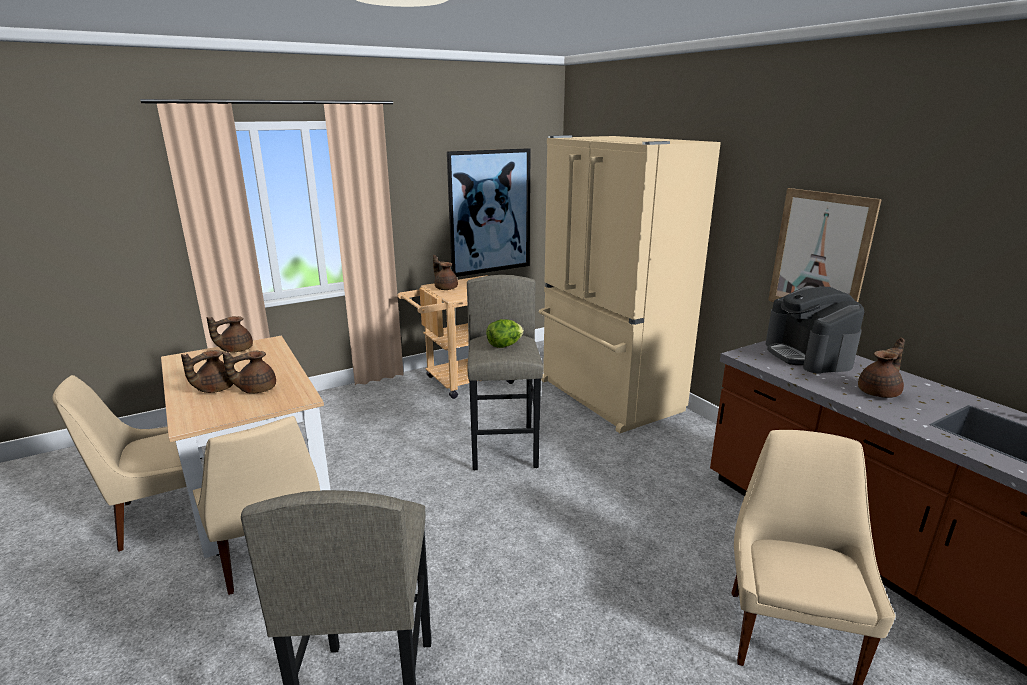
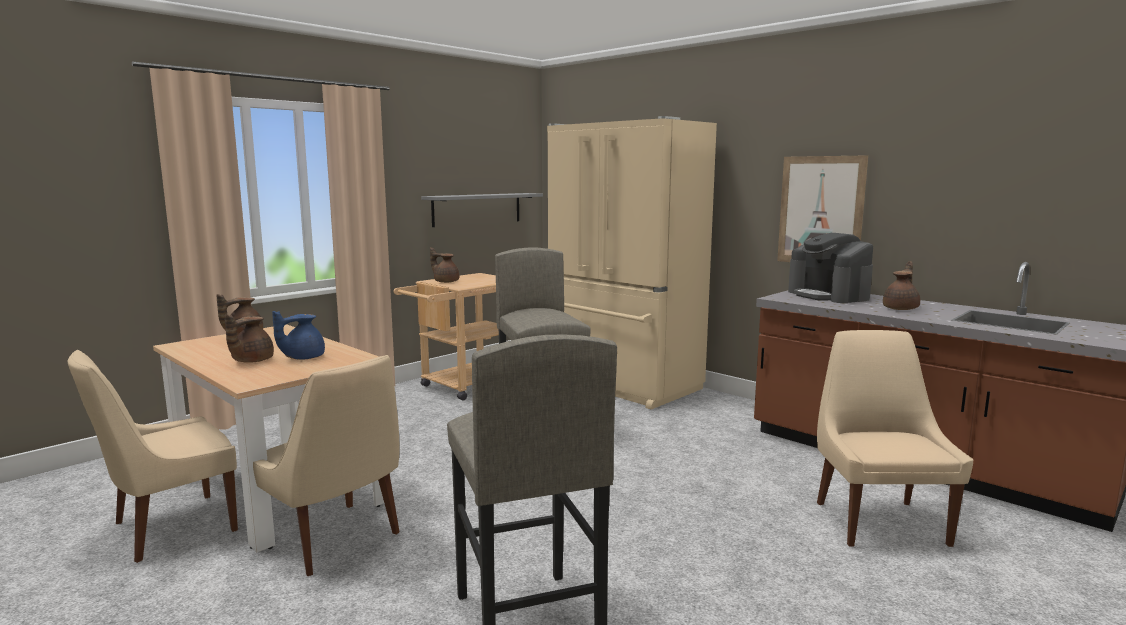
camera: 15 degrees left, 10 degrees down
brown teapot [222,351,276,394] -> blue teapot [272,311,325,360]
picture [447,148,531,277] -> grey shelf [421,193,543,227]
lettuce [486,319,524,348] -> none

